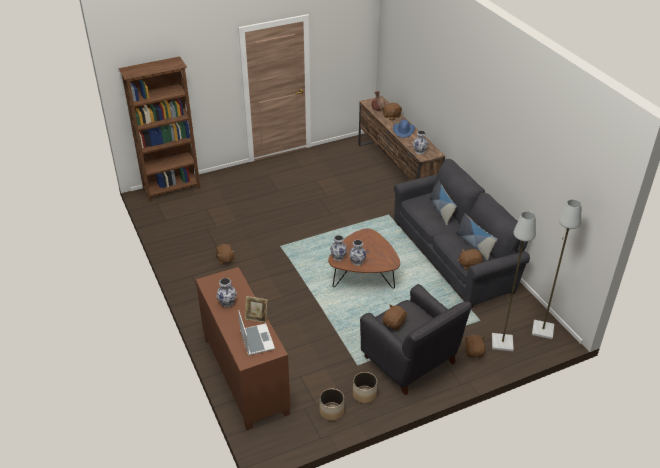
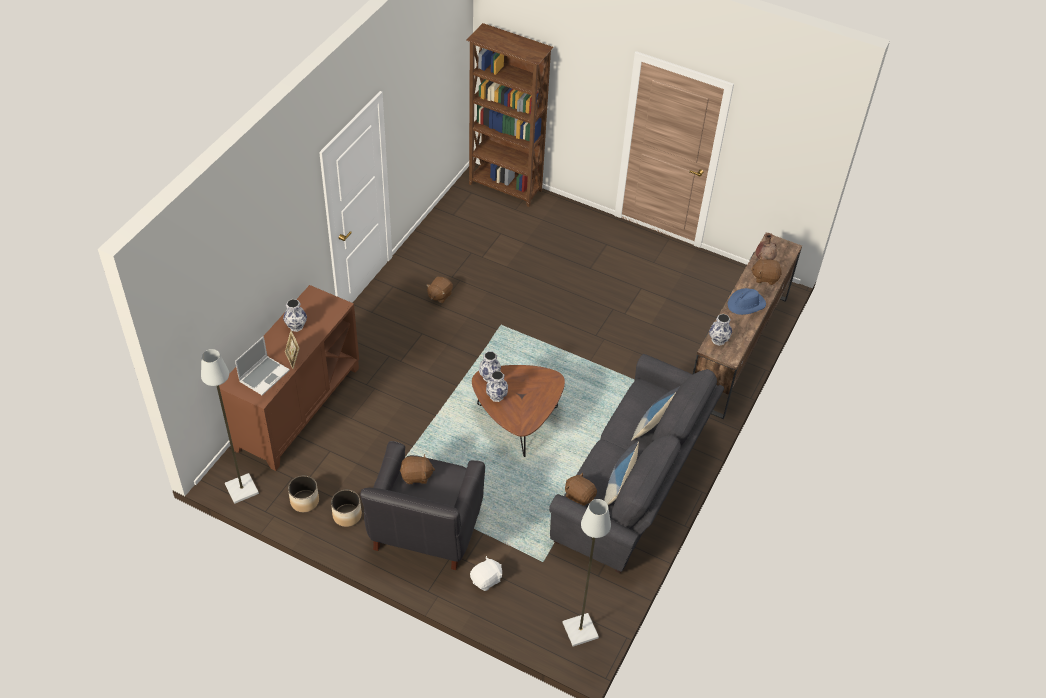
camera: 50 degrees right, 10 degrees up
brown plush toy [464,335,485,357] -> white plush toy [470,556,502,591]
grey floor lamp [492,211,536,351] -> grey floor lamp moved to [201,349,259,504]

